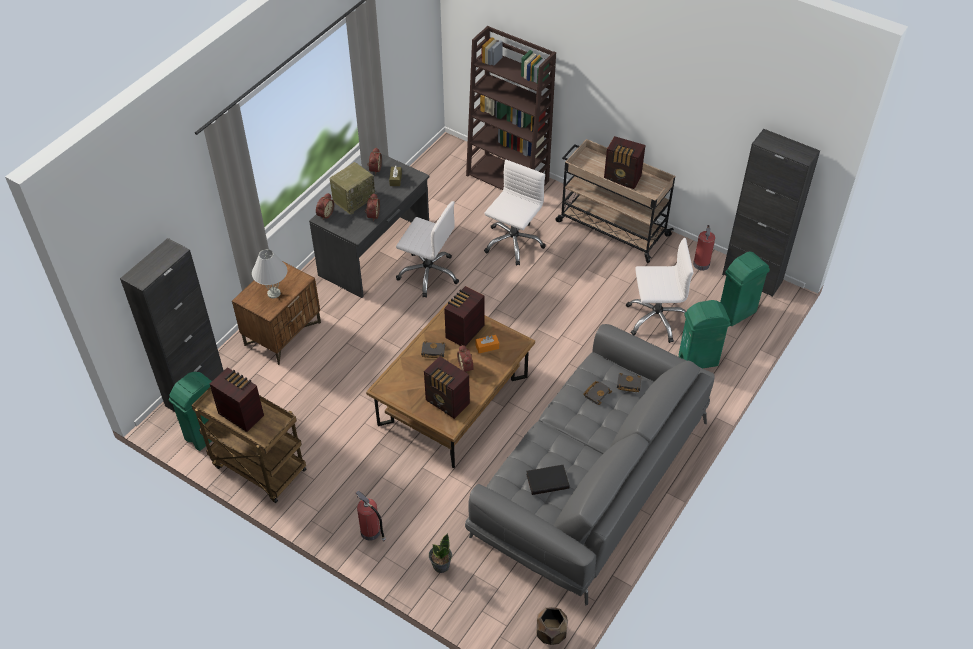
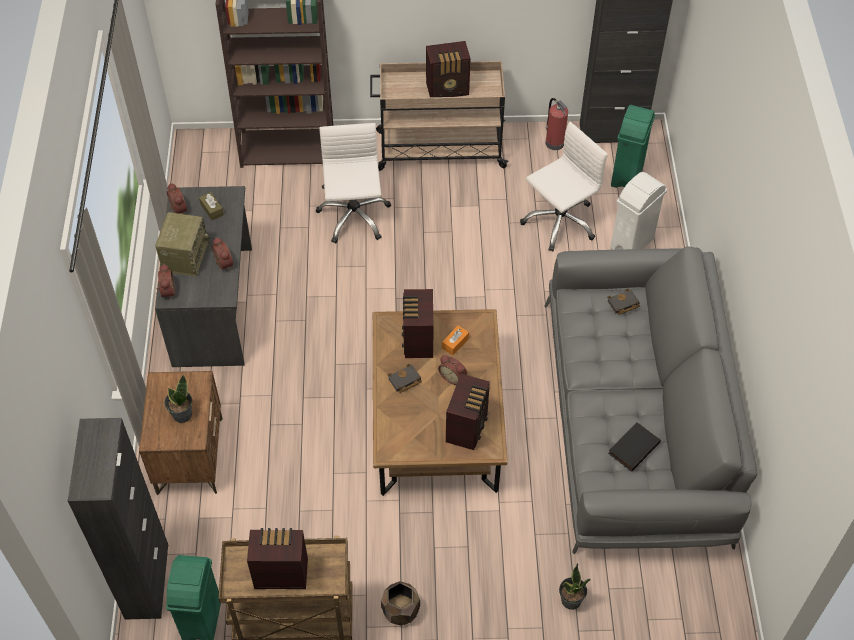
camera: 35 degrees left, 5 degrees up
white table lamp [252,249,287,298] -> potted plant [164,375,192,423]
fire extinguisher [356,490,386,542] -> none
white office chair [396,201,459,298] -> none
radio [424,356,470,419] -> radio turned 75 degrees counterclockwise [446,374,490,450]
brown planter [536,607,568,645] -> brown planter moved to [381,581,420,626]
black book [583,381,612,405] -> none
green trash can [679,300,731,368] -> white trash can [610,172,667,250]

